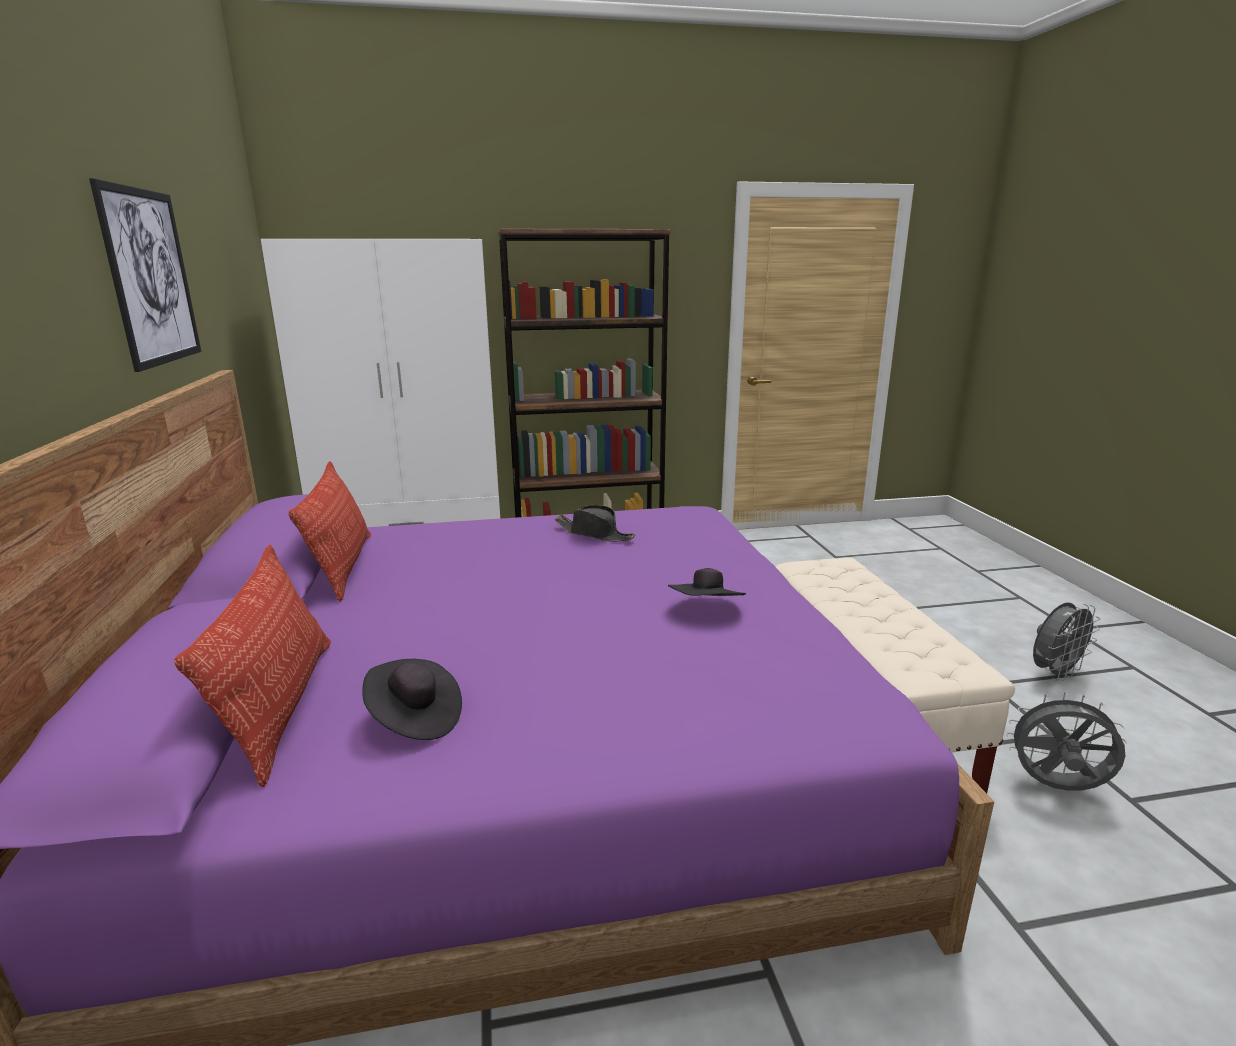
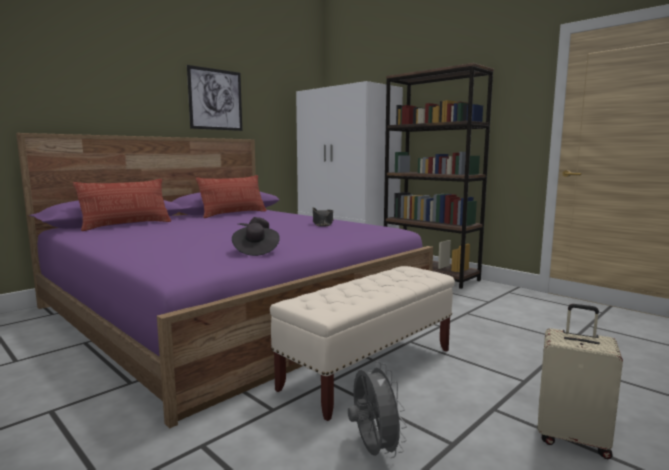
camera: 55 degrees right, 10 degrees down
black hat [362,659,462,740] -> black hat moved to [232,223,280,256]
grey fan [1033,603,1100,681] -> beige suitcase [537,304,623,459]

